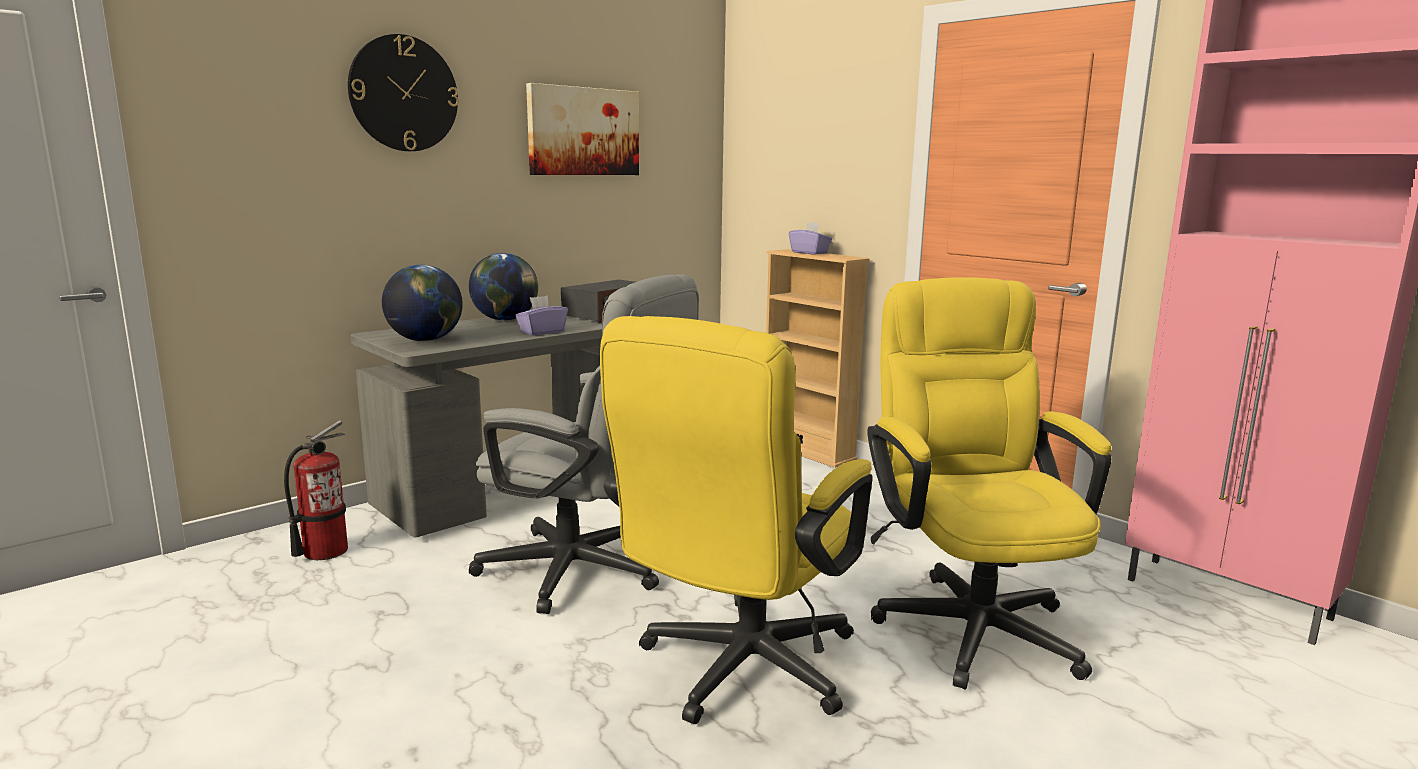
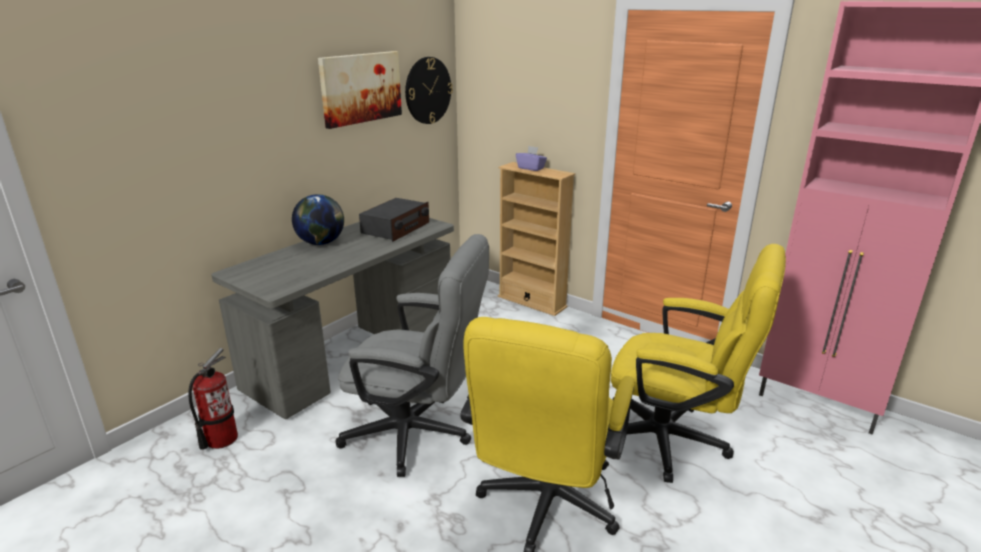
camera: 10 degrees left, 10 degrees up
wall clock [348,34,459,151] -> wall clock moved to [405,57,453,124]
globe [382,265,463,341] -> none
purple tissue box [515,295,568,335] -> none
yellow office chair [867,277,1112,690] -> yellow office chair turned 135 degrees clockwise [611,244,786,483]

